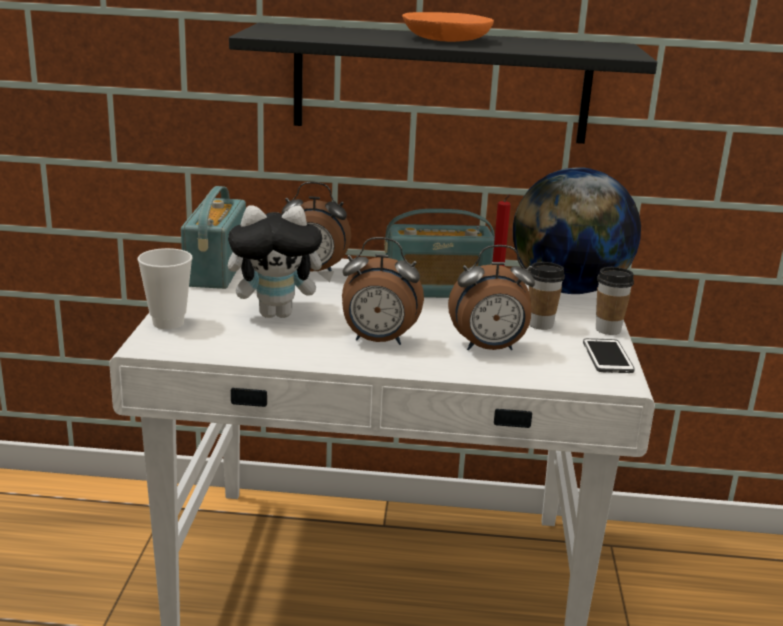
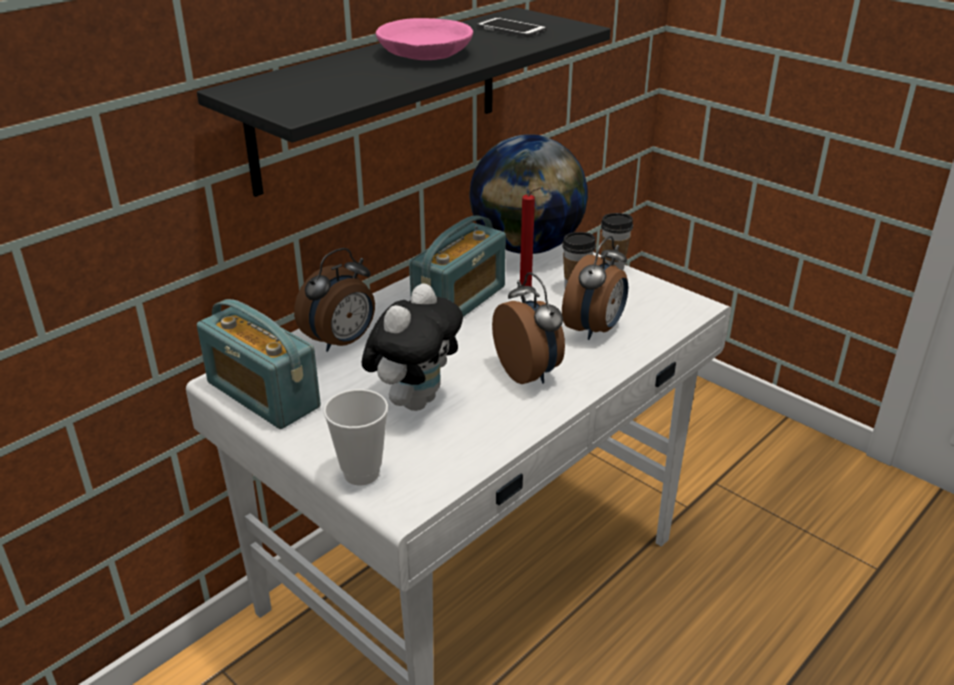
camera: 50 degrees left, 10 degrees up
alarm clock [342,237,424,345] -> alarm clock turned 75 degrees counterclockwise [492,272,565,384]
orange bowl [402,12,494,42] -> pink bowl [376,18,473,60]
phone [583,338,635,373] -> phone moved to [477,17,546,37]

